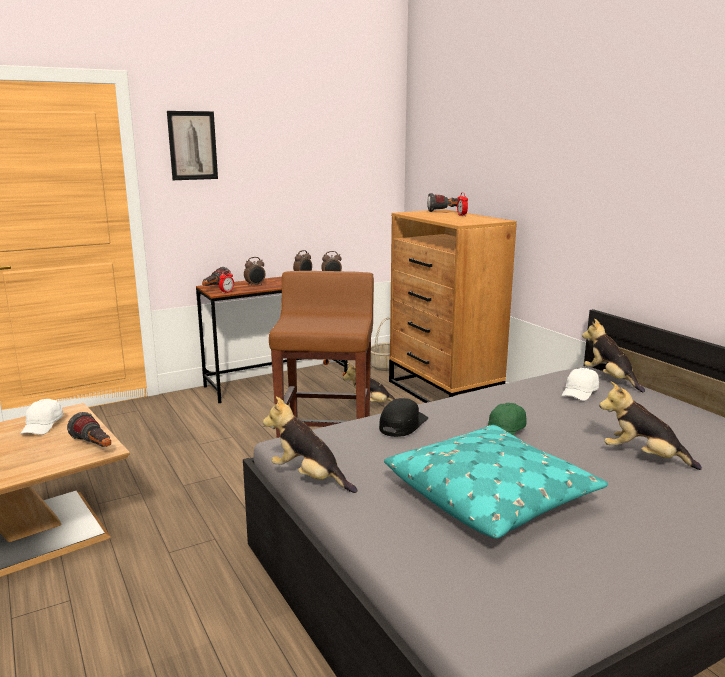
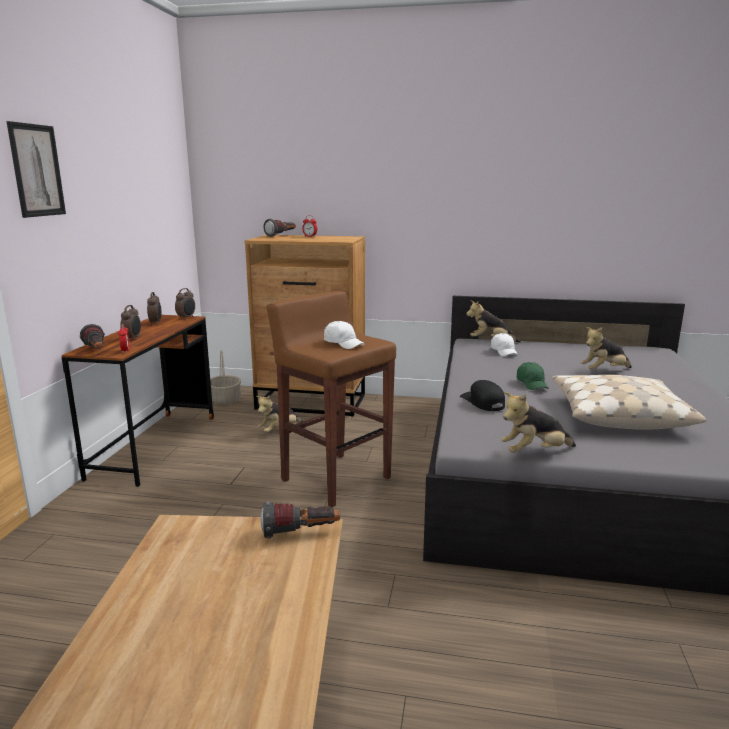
camera: 50 degrees left, 0 degrees up
white cap [20,399,63,435] -> white cap moved to [324,321,365,349]
turquoise pillow [384,425,608,539] -> beige pillow [552,375,707,430]

